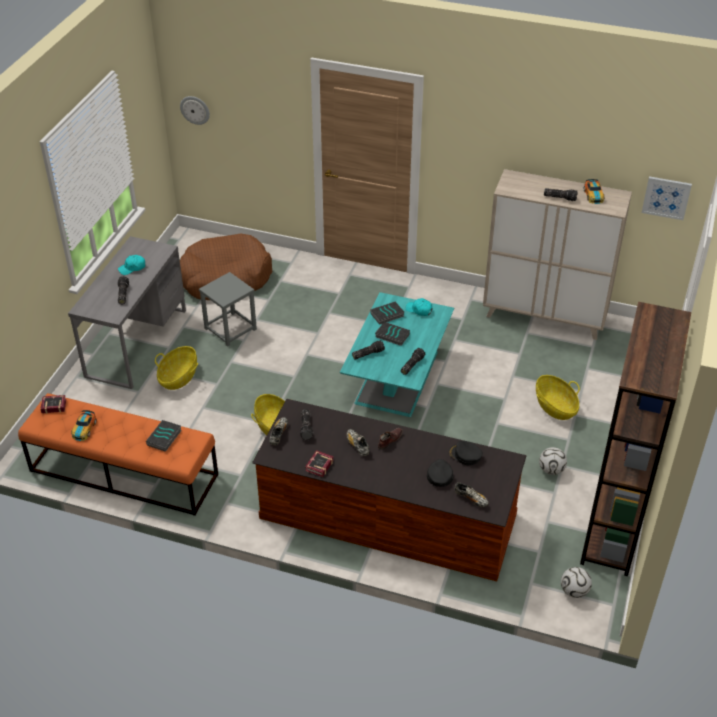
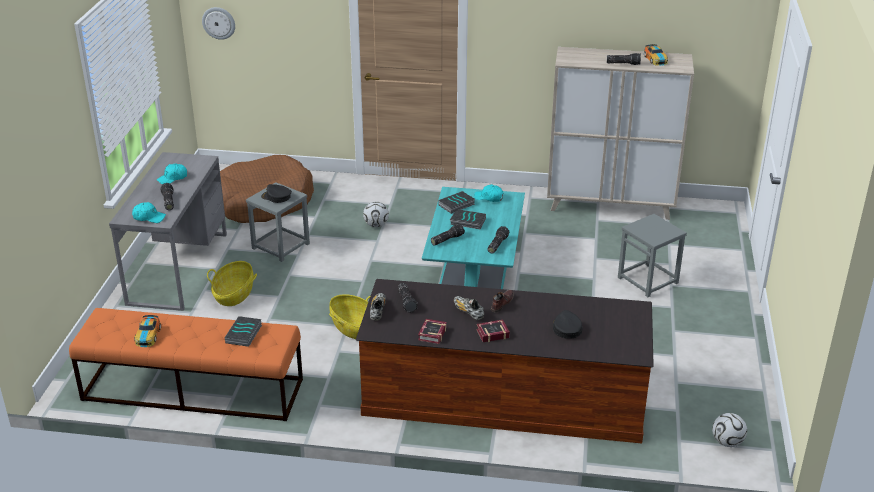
camera: 10 degrees left, 10 degrees down
book [40,395,66,413] -> book moved to [476,320,510,342]
black cap [448,441,483,465] -> black cap moved to [261,184,292,203]
shoe [454,482,489,507] -> none
basket [536,375,580,420] -> grey stool [618,214,687,297]
football [539,447,567,475] -> football moved to [363,202,389,227]
brown bookcase [580,302,691,576] -> none
picture [642,176,692,220] -> none
none -> turquoise cap [132,202,166,223]

